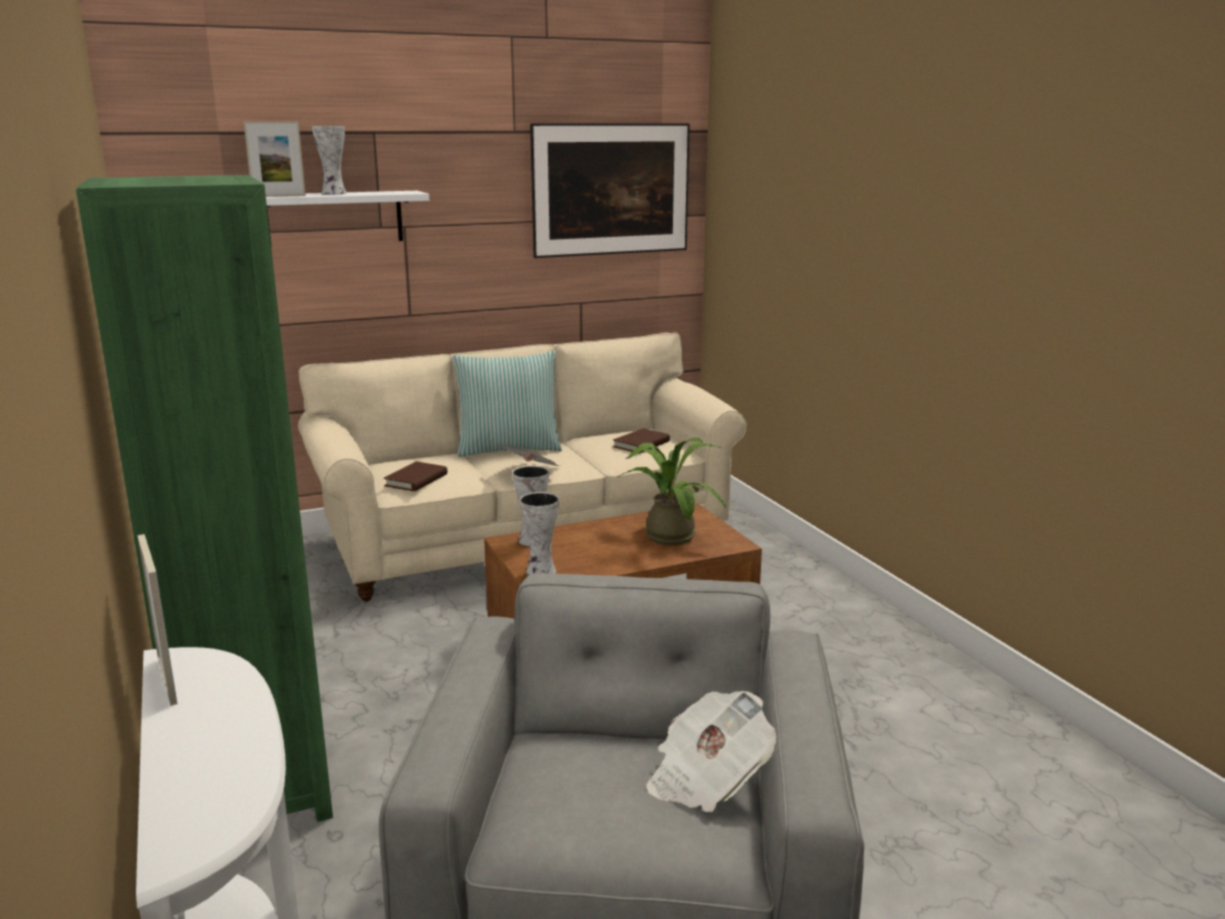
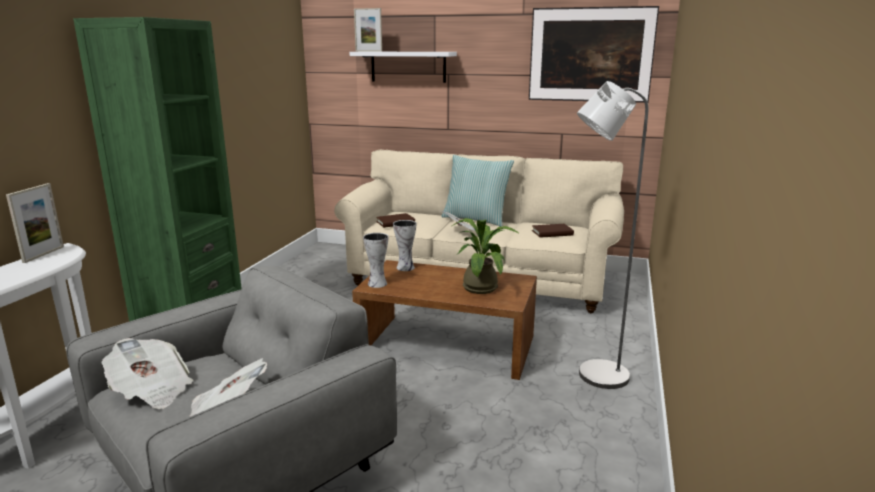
camera: 40 degrees right, 0 degrees up
vase [312,126,347,195] -> none
none -> newspaper [102,338,193,409]
none -> grey floor lamp [577,81,648,389]

